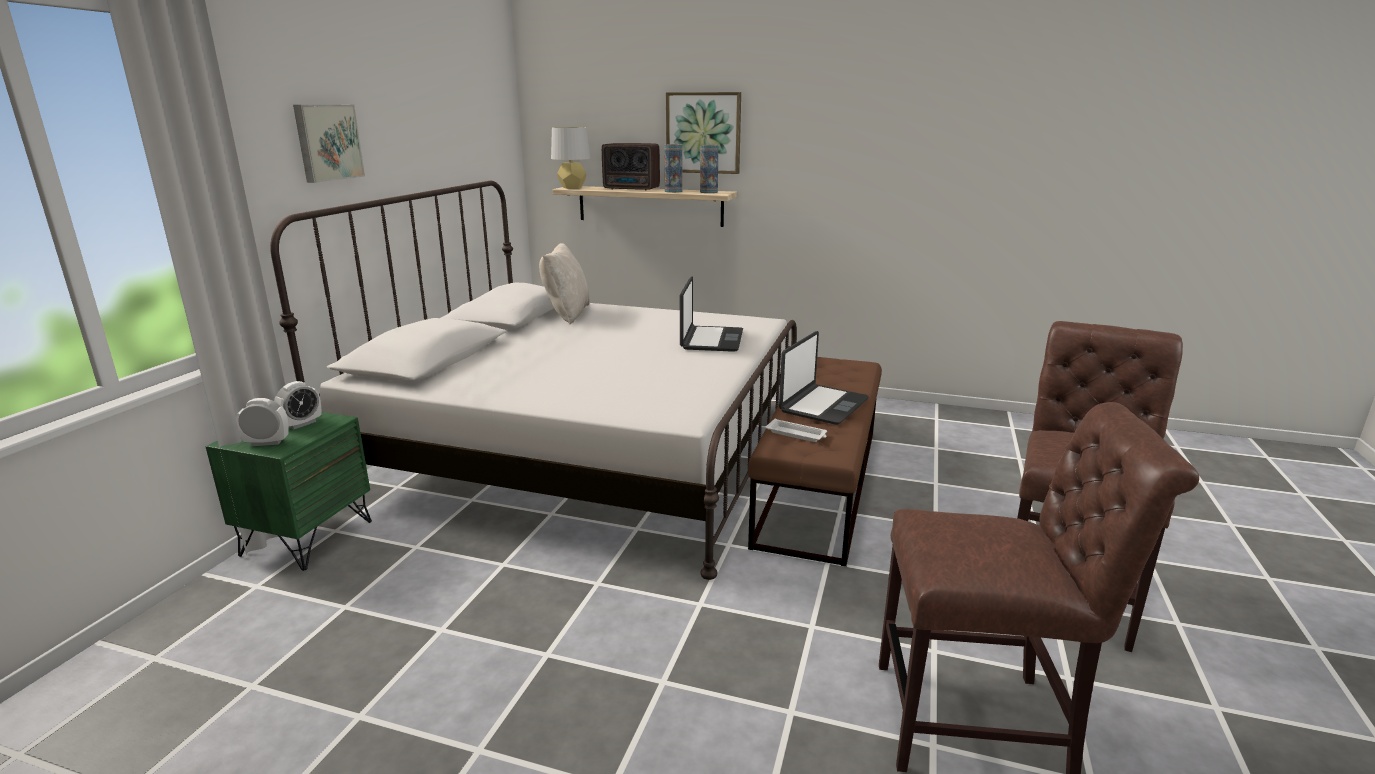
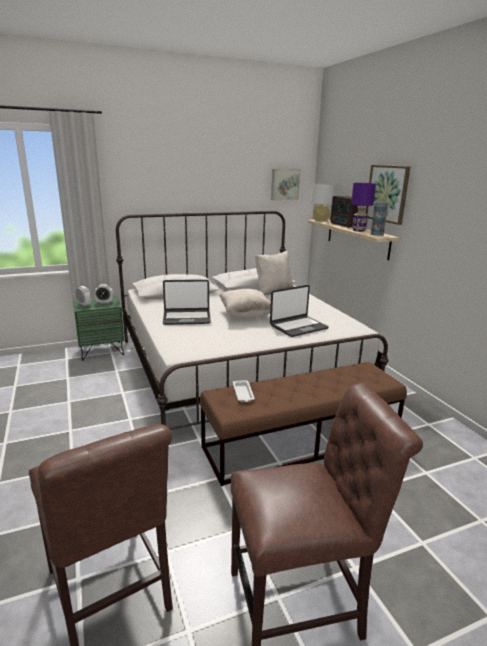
camera: 50 degrees right, 0 degrees up
picture [293,105,365,183] -> picture moved to [271,169,301,200]
vase [664,144,682,193] -> purple table lamp [351,183,376,232]
laptop [779,331,869,425] -> laptop moved to [163,280,211,325]
none -> beige pillow [219,289,271,318]

